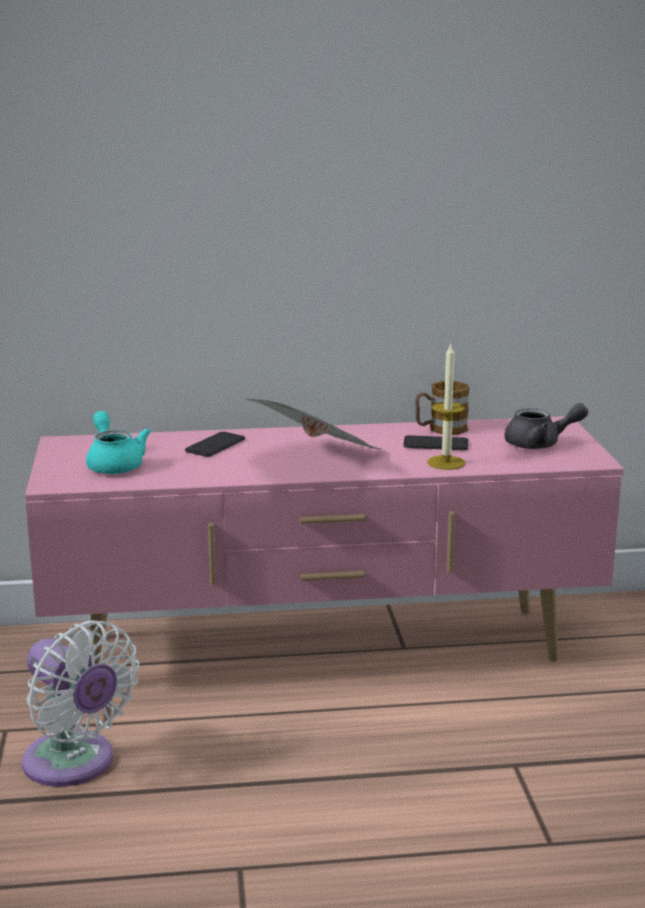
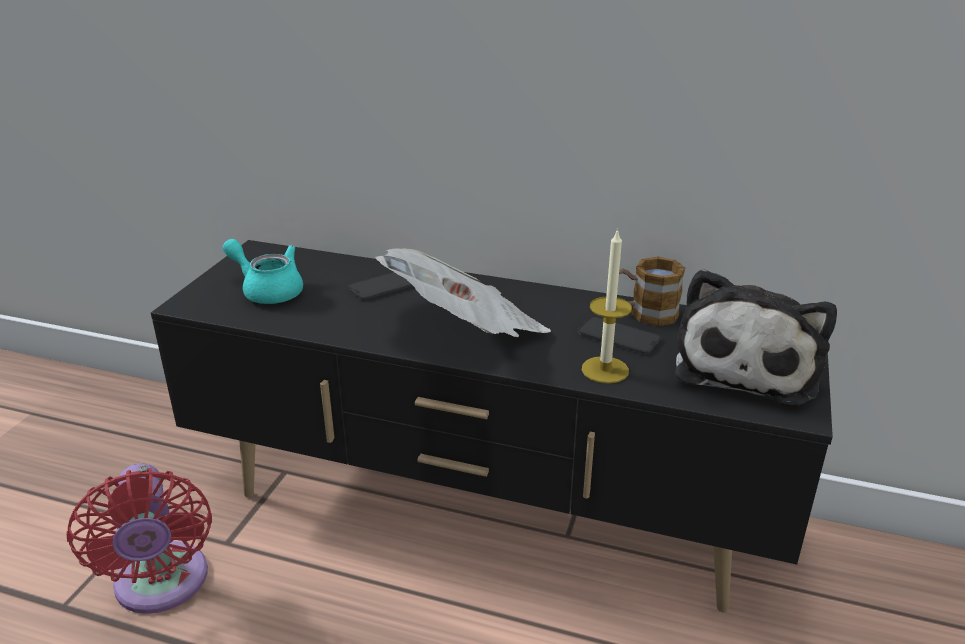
camera: 25 degrees right, 10 degrees up
white fan [22,620,139,787] -> red fan [67,463,212,614]
pink tv stand [25,416,624,664] -> black tv stand [151,240,833,612]
turquoise teapot [86,411,151,474] -> turquoise teapot turned 60 degrees counterclockwise [222,239,303,304]
grey teapot [505,403,588,449] -> plush toy [675,269,837,406]

